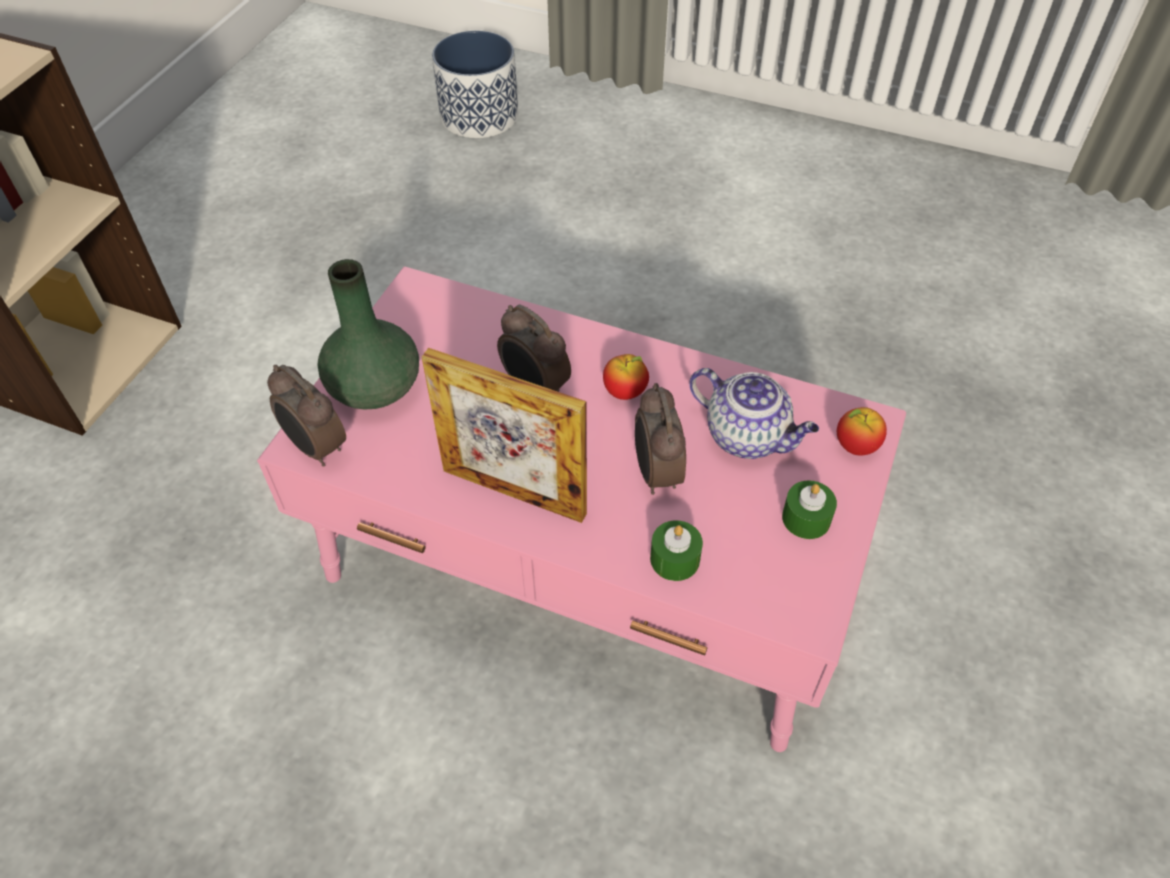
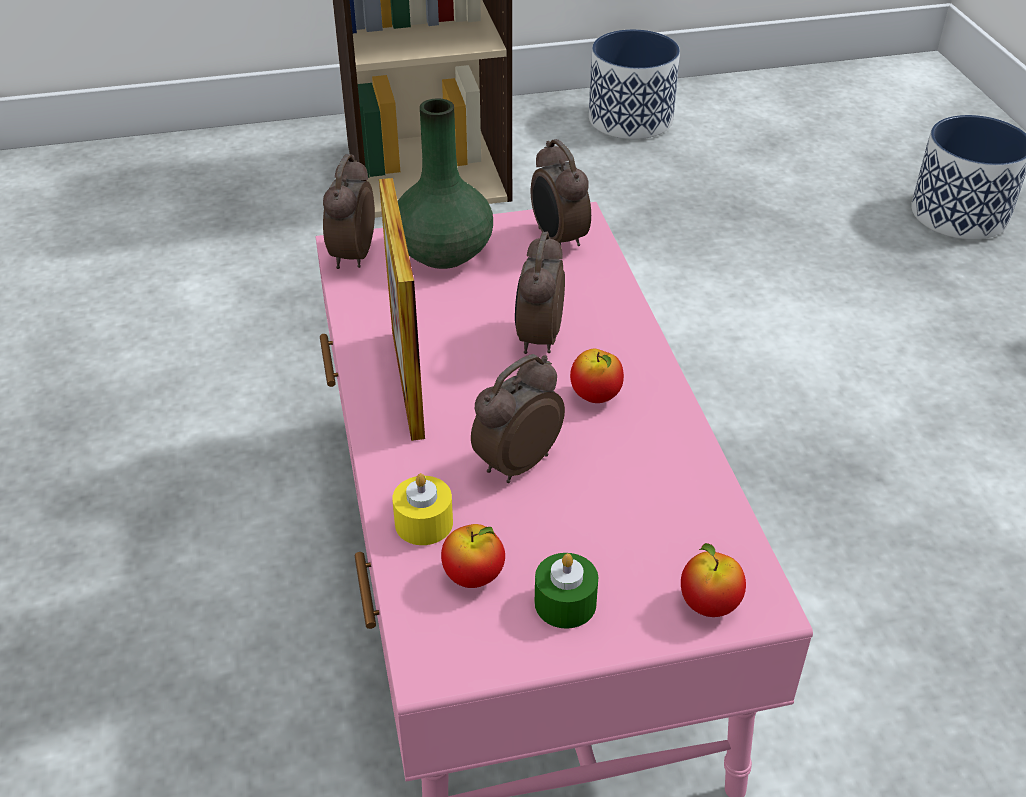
camera: 55 degrees right, 10 degrees down
green candle [650,520,703,581] -> yellow candle [392,473,453,545]
teapot [690,368,819,459] -> none
none -> apple [441,524,505,588]
none -> alarm clock [531,139,591,246]
none -> planter [589,29,680,140]

